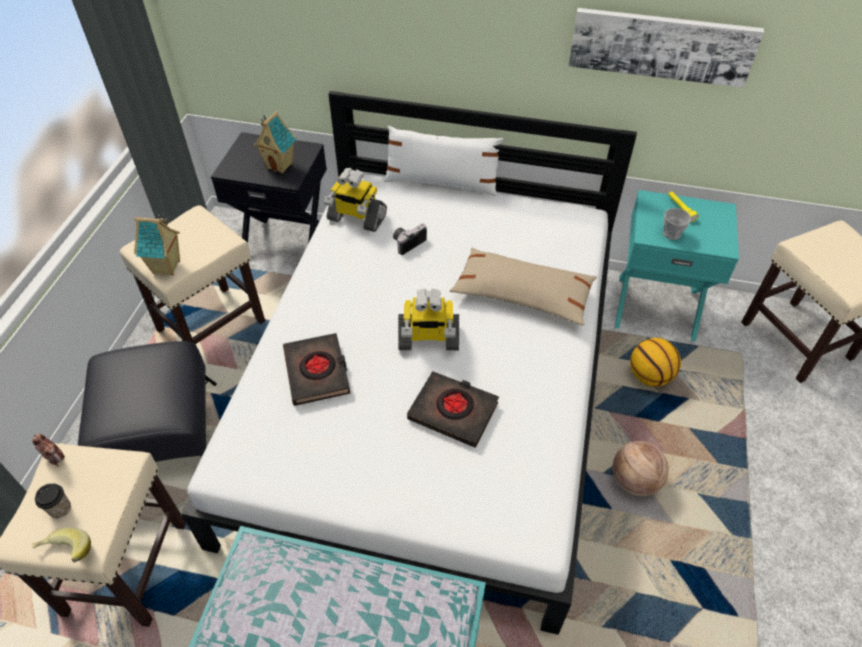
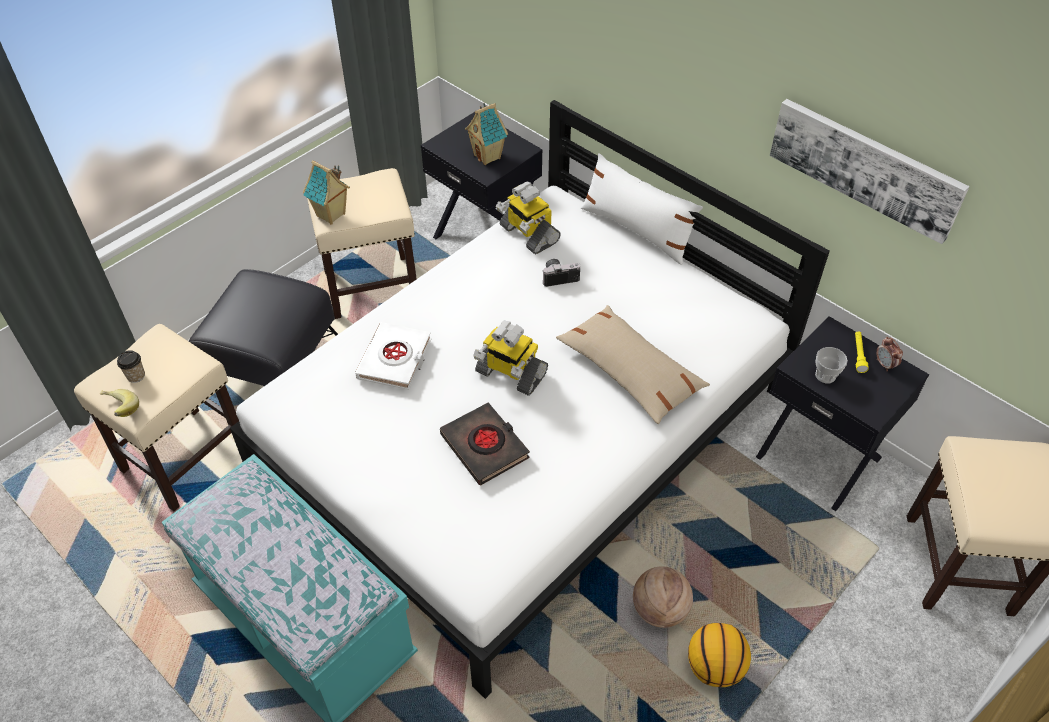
camera: 30 degrees right, 0 degrees up
alarm clock [32,434,65,467] -> alarm clock moved to [876,337,903,372]
black book [283,333,351,406] -> white book [355,322,432,390]
turquoise nightstand [615,190,739,342] -> black nightstand [756,316,929,511]
basketball [630,338,681,387] -> basketball moved to [688,623,751,687]

